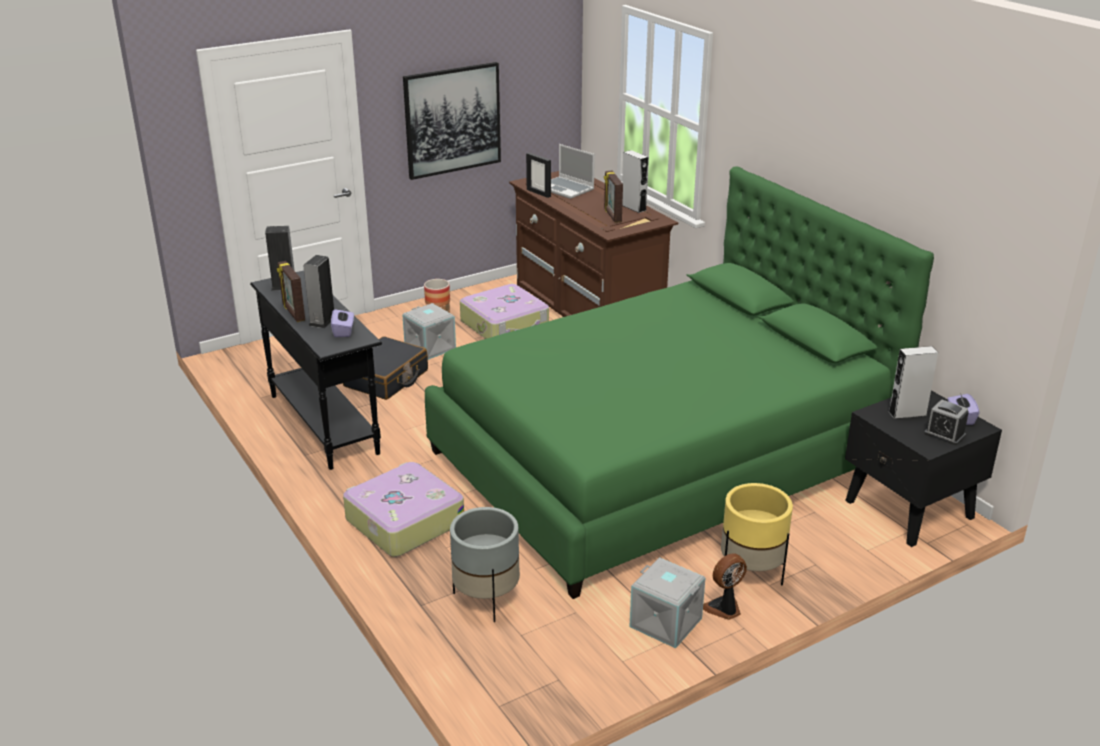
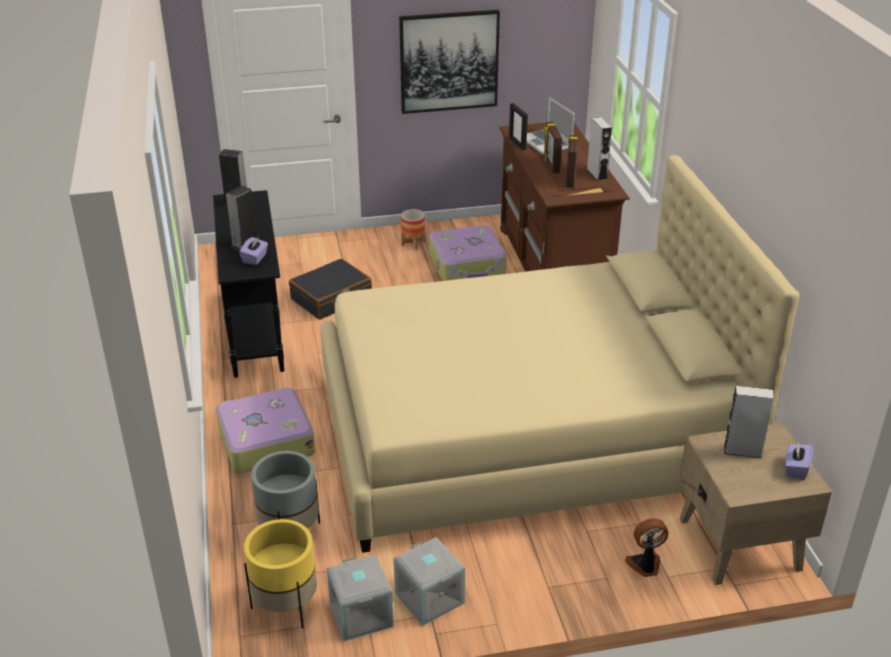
camera: 20 degrees right, 5 degrees up
picture frame [277,261,305,322] -> picture frame moved to [544,122,562,174]
grey storage box [402,303,456,360] -> grey storage box moved to [326,555,394,641]
green bed [425,167,934,599] -> beige bed [320,155,800,553]
fan [703,553,747,620] -> fan moved to [625,518,668,577]
yellow planter [721,483,793,585] -> yellow planter moved to [244,519,317,629]
black nightstand [845,390,1002,547] -> beige nightstand [680,423,832,585]
alarm clock [924,399,969,445] -> none

